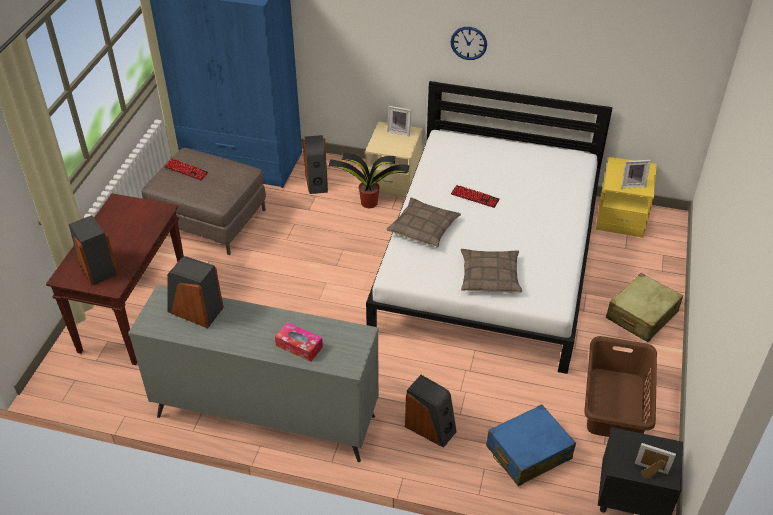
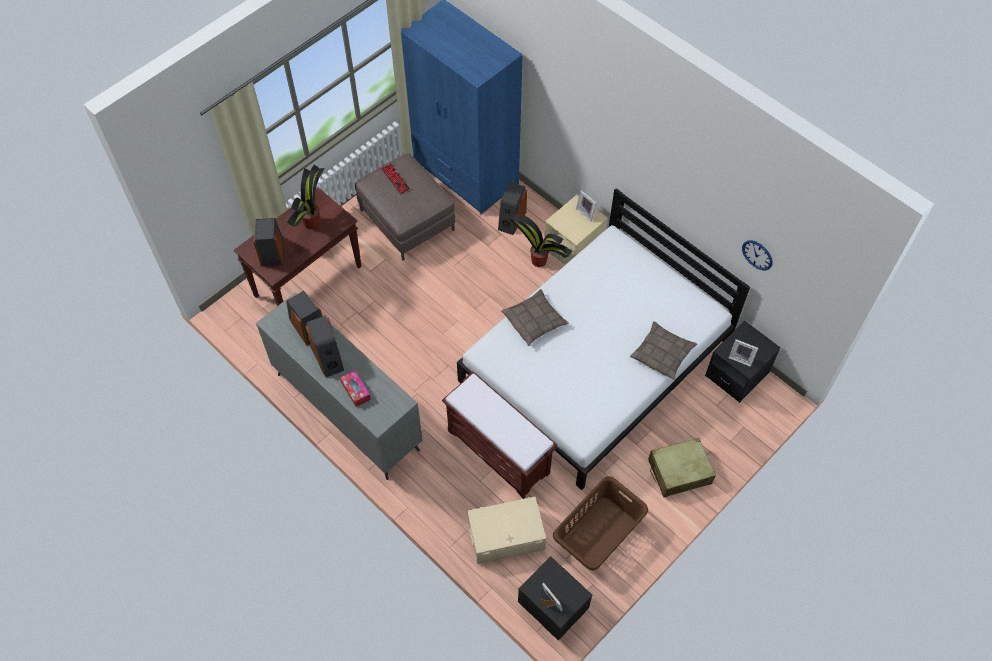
camera: 30 degrees right, 15 degrees up
speaker [405,375,457,448] -> speaker moved to [305,315,344,377]
wall clock [451,27,487,60] -> wall clock moved to [742,240,773,270]
keyboard [451,185,499,208] -> none
pillow [461,249,522,293] -> pillow moved to [630,321,697,380]
blue suitcase [486,404,576,486] -> beige storage box [467,497,546,564]
yellow nightstand [596,157,657,238] -> black nightstand [705,321,781,403]
none -> potted plant [287,164,325,230]
none -> brown bench [442,372,558,499]

